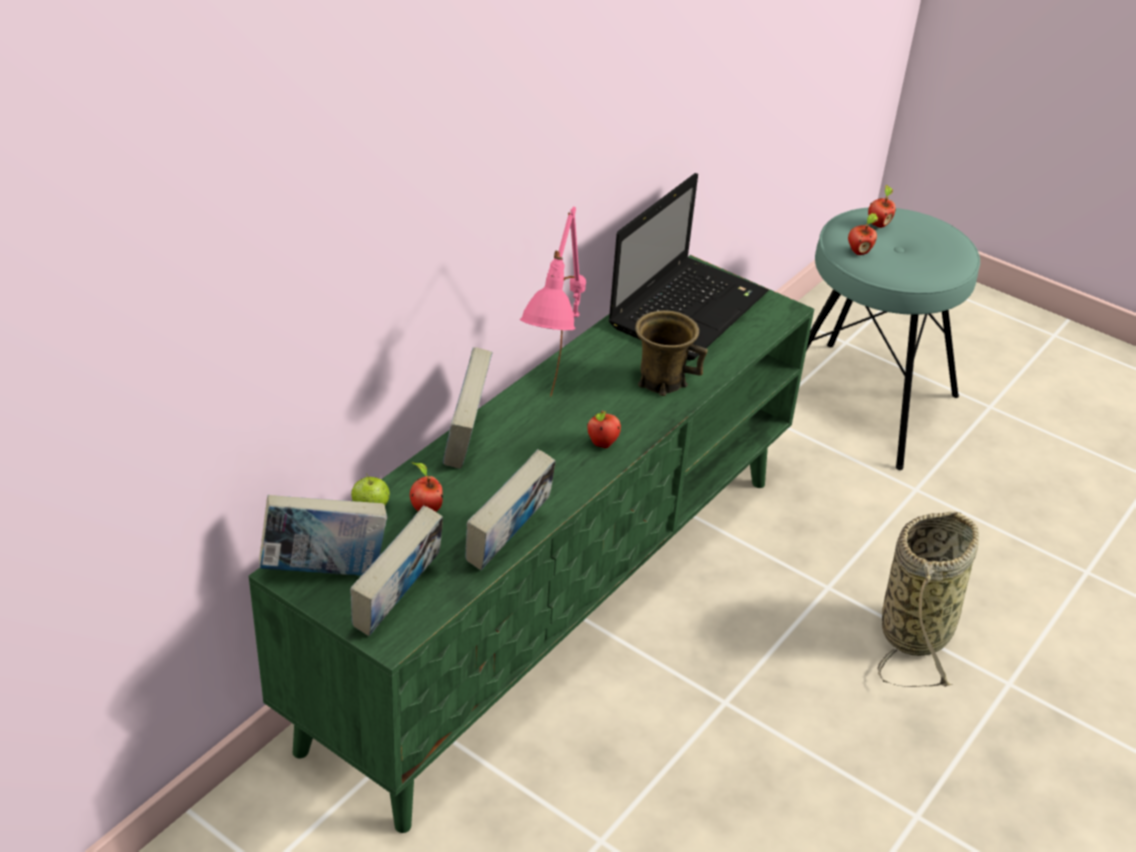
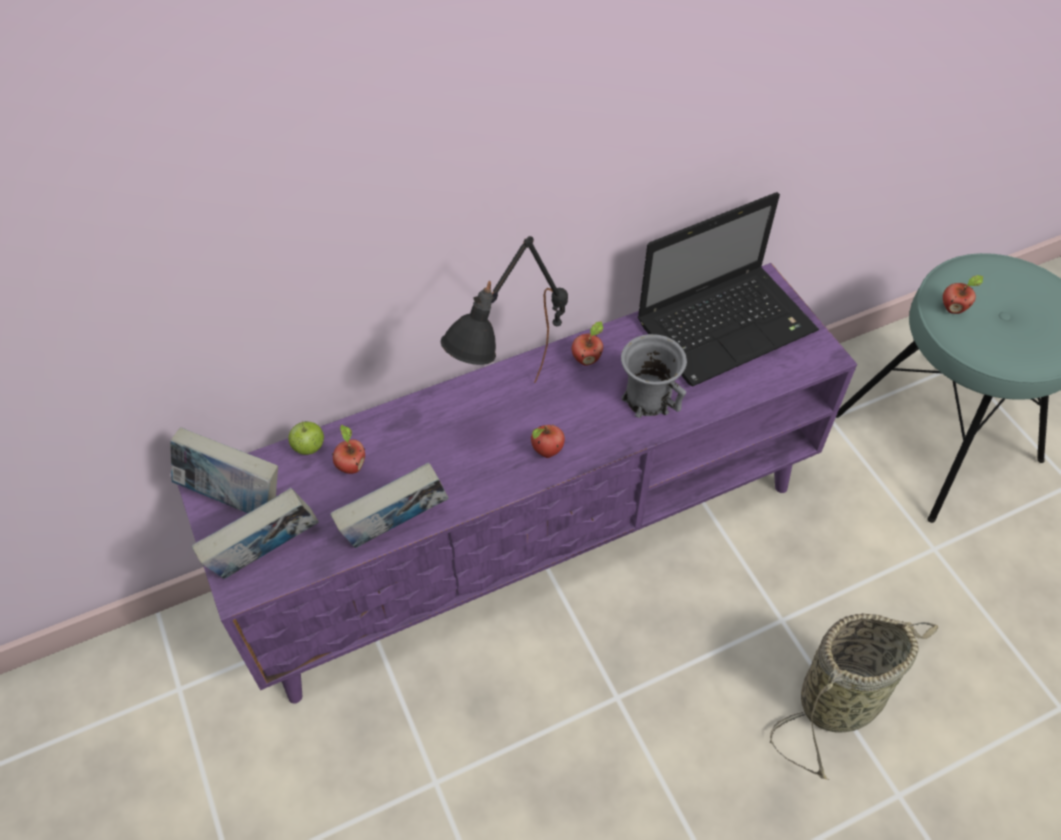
camera: 30 degrees right, 15 degrees up
green tv stand [249,255,814,833] -> purple tv stand [177,263,857,704]
book [443,347,493,469] -> none
pink table lamp [520,207,586,397] -> black table lamp [441,236,568,383]
brown mug [635,310,708,396] -> grey mug [621,334,687,418]
apple [868,185,896,228] -> apple moved to [572,321,603,366]

